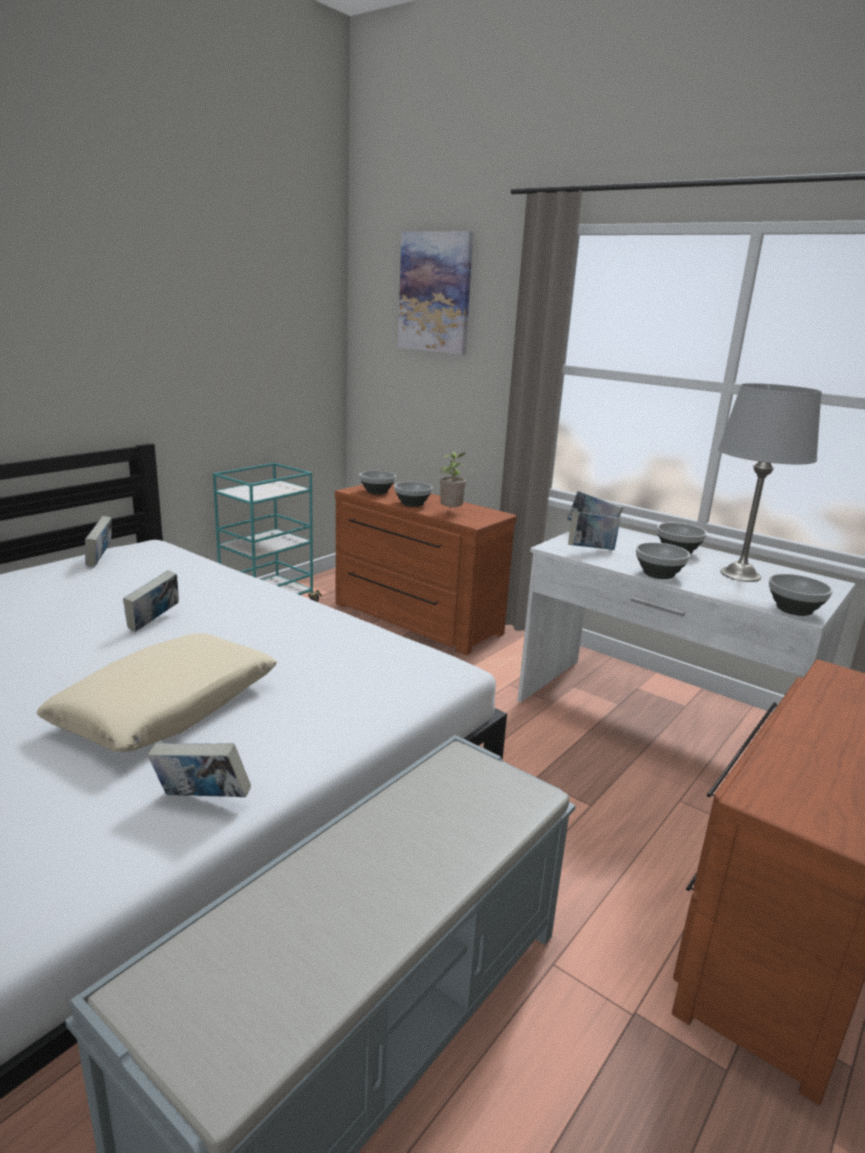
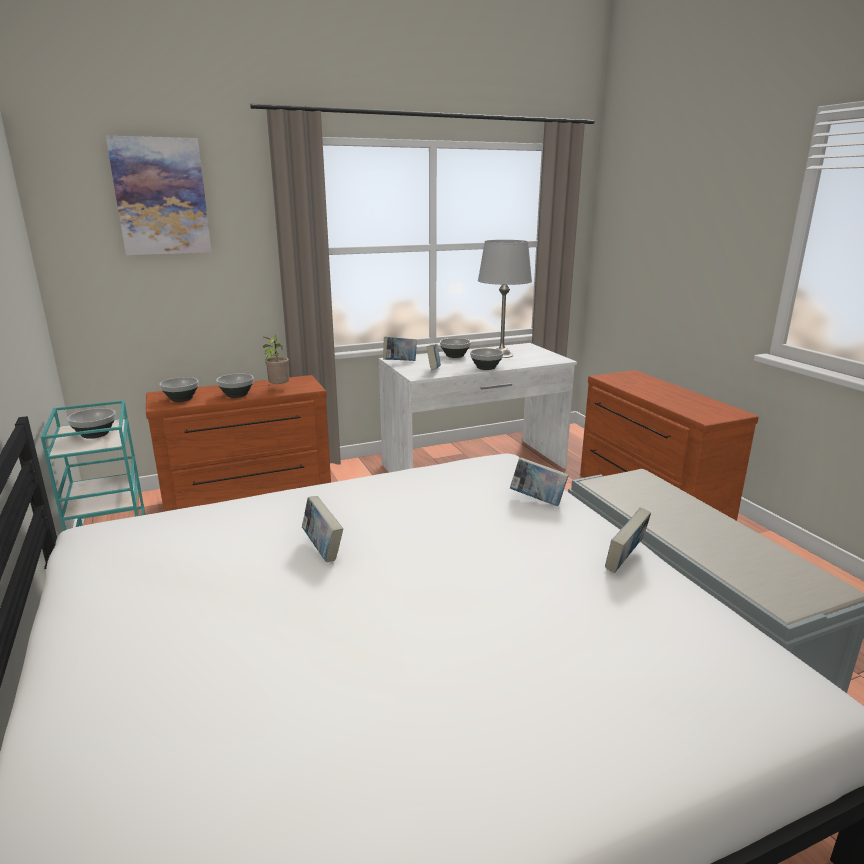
camera: 60 degrees left, 0 degrees up
beige pillow [37,633,277,752] -> none
book [85,516,112,567] -> book moved to [510,457,569,507]
bowl [769,574,833,616] -> bowl moved to [67,408,116,439]

